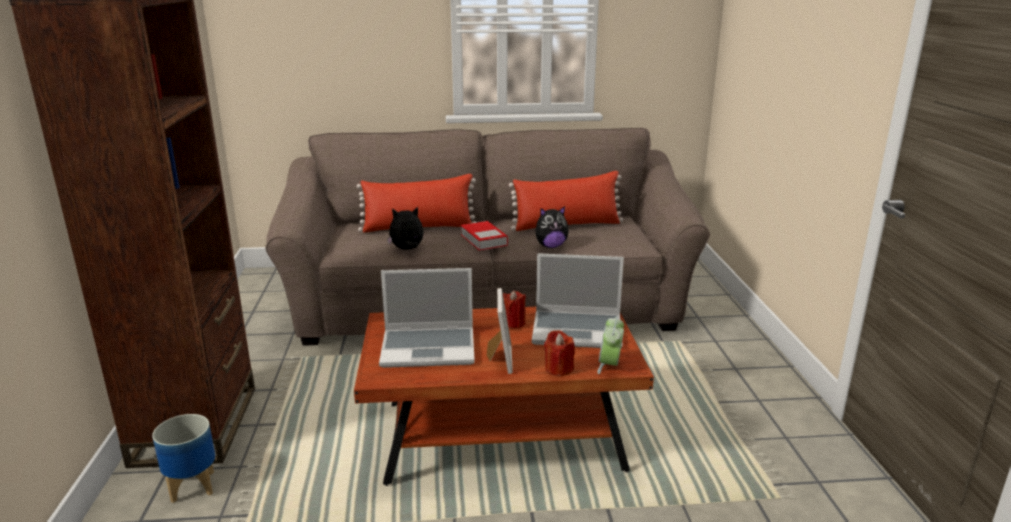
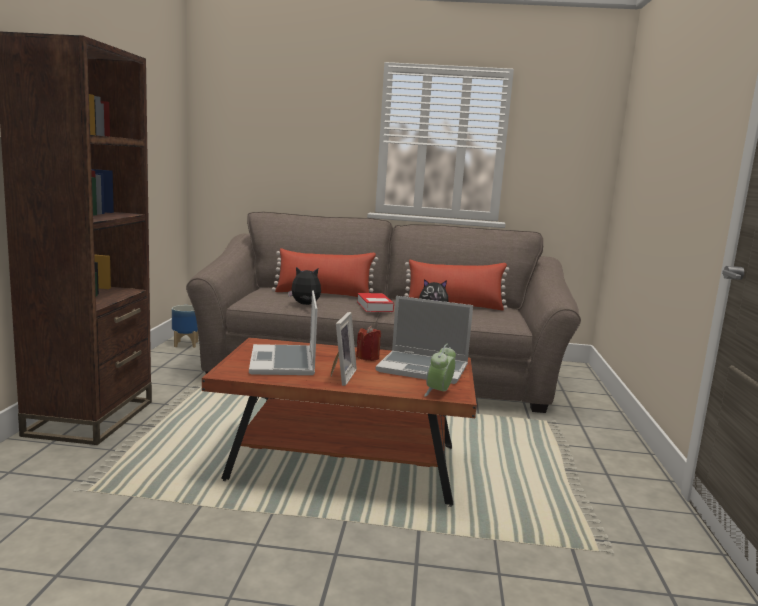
camera: 10 degrees right, 10 degrees down
planter [152,414,215,503] -> planter moved to [172,305,198,348]
laptop [379,268,475,368] -> laptop turned 75 degrees clockwise [249,290,317,375]
red candle [544,330,575,376] -> none

